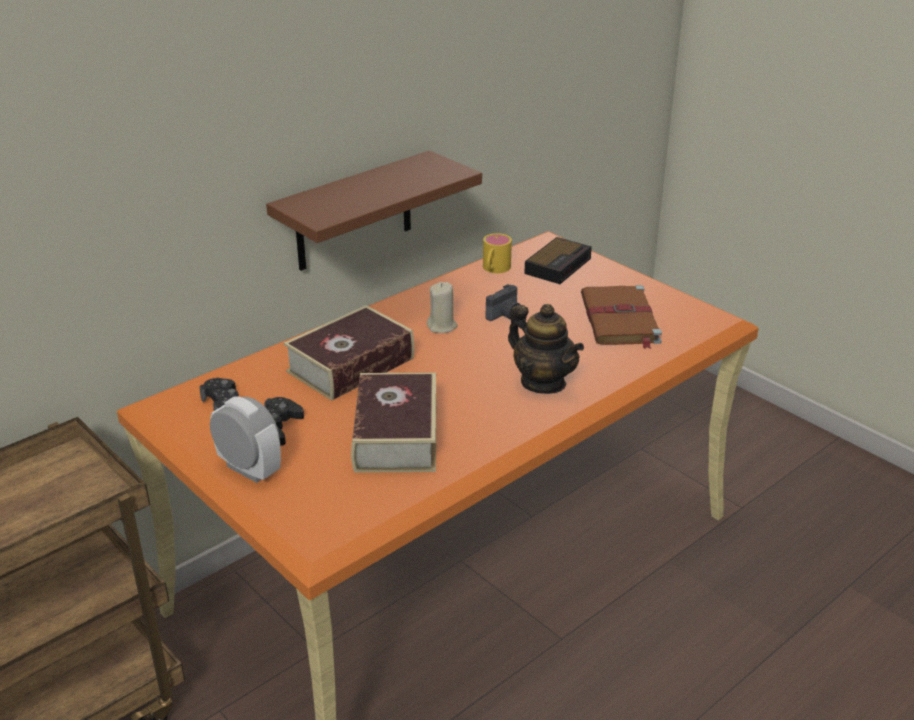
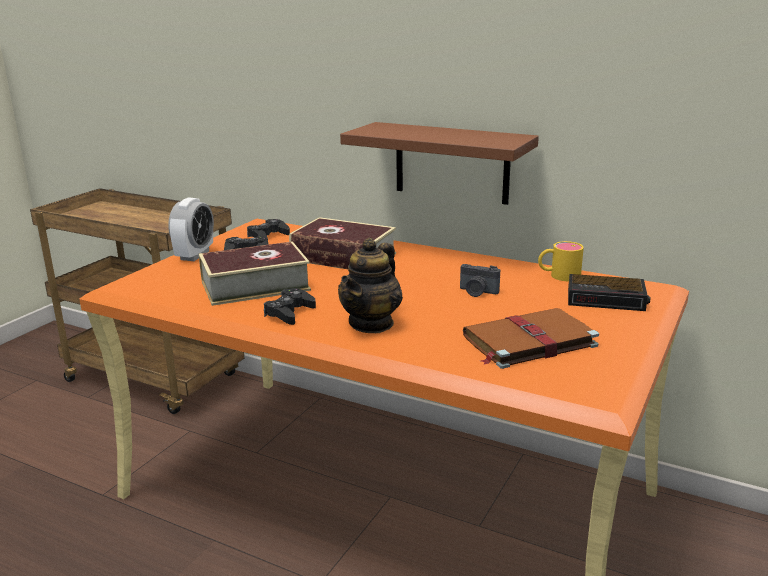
camera: 70 degrees right, 10 degrees down
beige candle [427,282,458,333] -> none
none -> black game controller [264,288,316,325]

